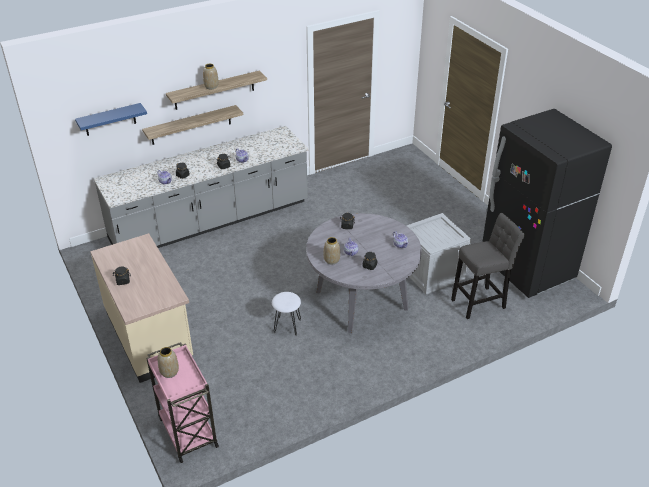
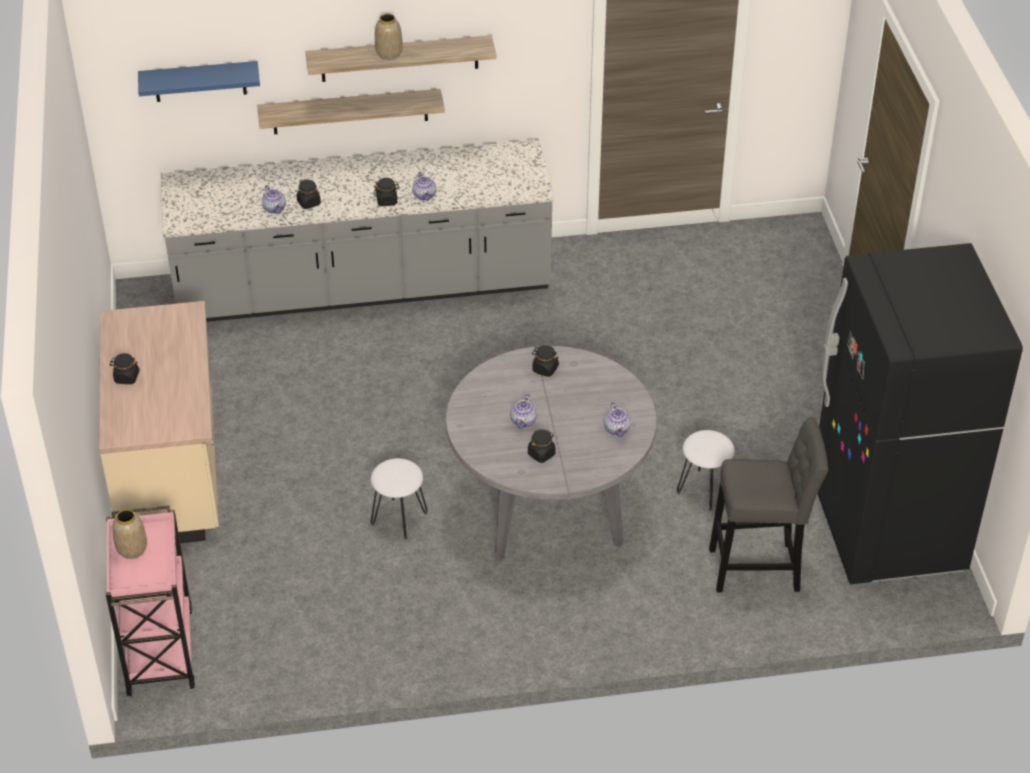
camera: 20 degrees right, 5 degrees up
vase [324,237,340,265] -> none
crate [407,213,471,294] -> white stool [677,430,735,510]

